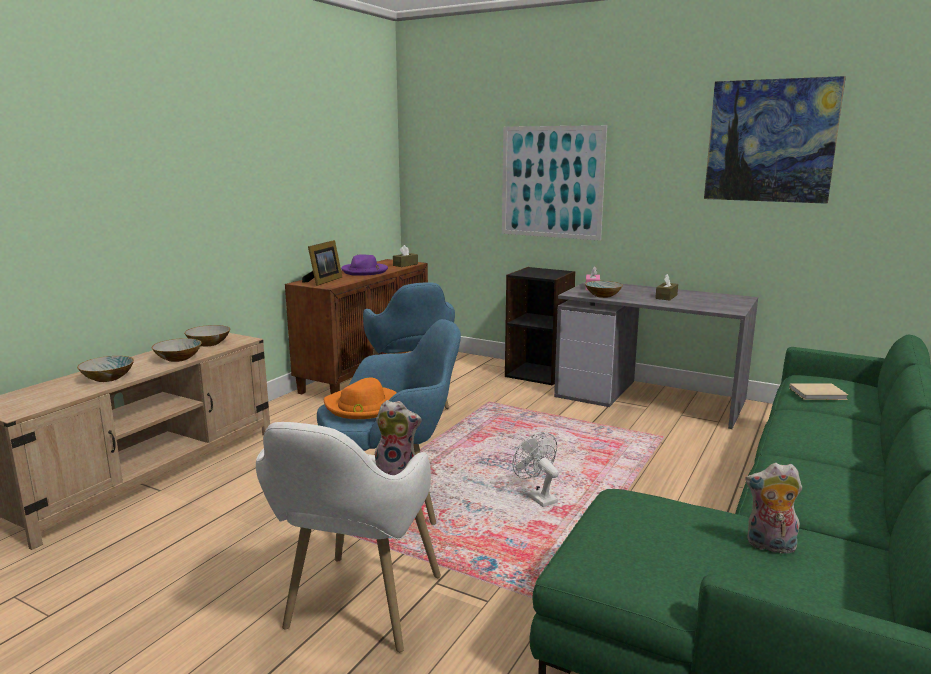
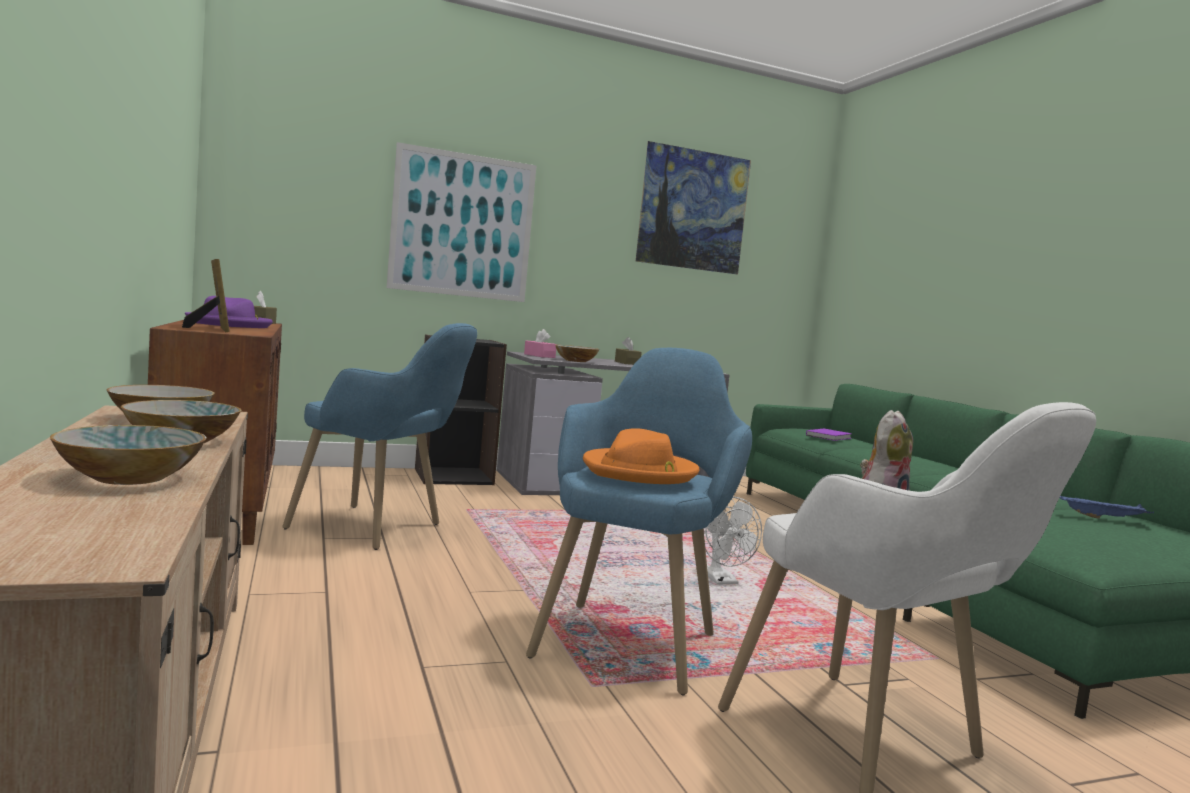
camera: 50 degrees left, 10 degrees down
white fan [513,432,559,507] -> white fan turned 120 degrees counterclockwise [704,497,762,584]
plush toy [746,463,802,556] -> blue tray [1059,495,1154,519]
beige book [789,383,848,400] -> purple book [806,428,852,441]

